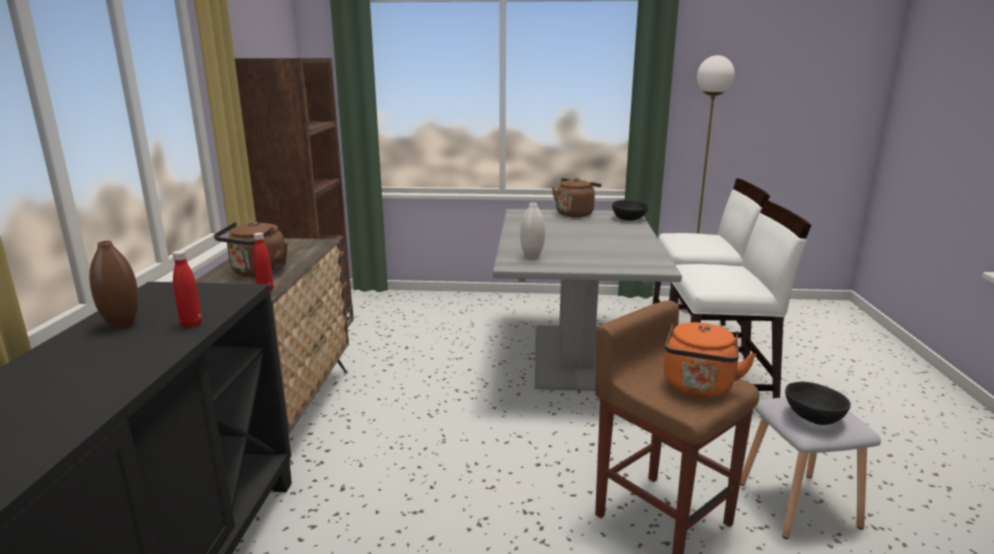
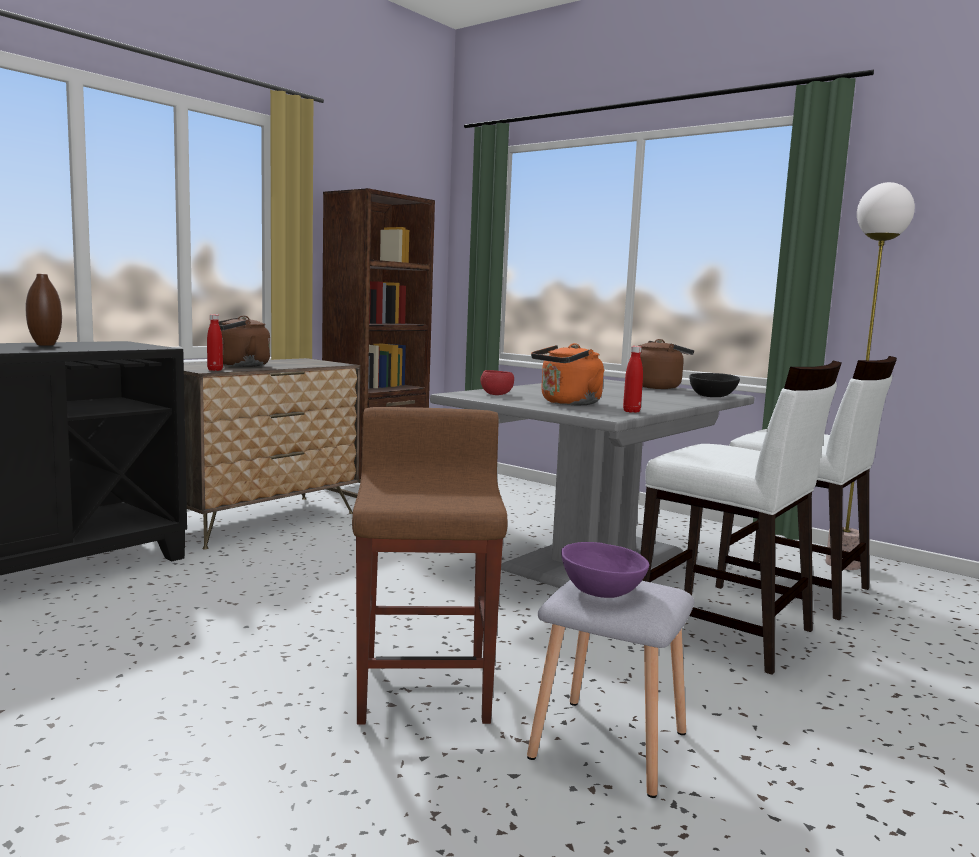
camera: 35 degrees right, 10 degrees down
red bottle [172,250,202,328] -> red bottle moved to [623,346,643,413]
white vase [520,203,545,259] -> red bowl [480,370,514,395]
orange kettle [664,322,756,397] -> orange kettle moved to [531,343,605,405]
black bowl [785,382,851,425] -> purple bowl [561,542,649,598]

